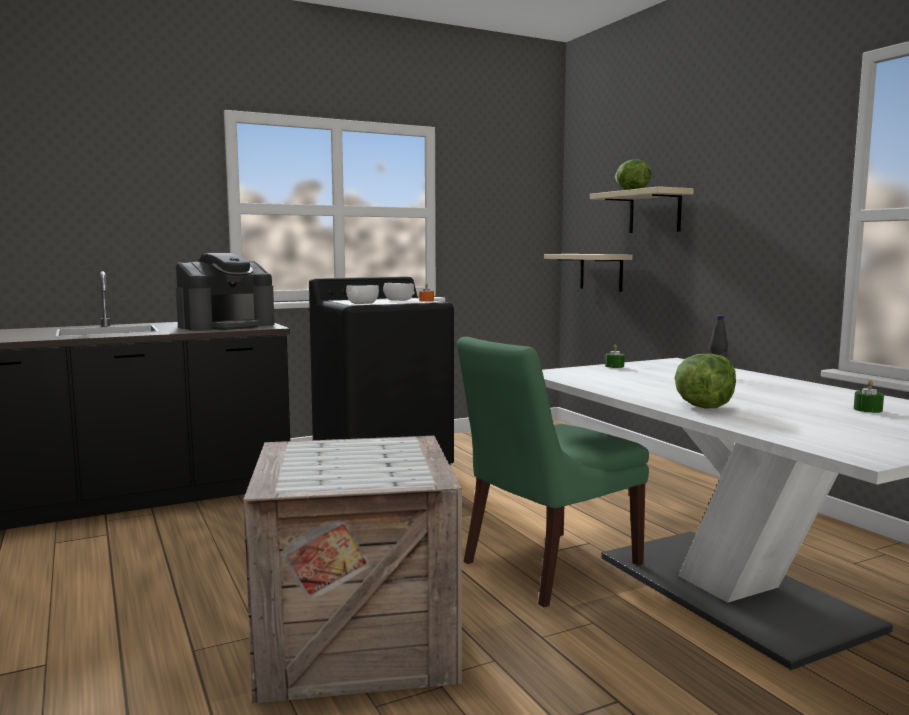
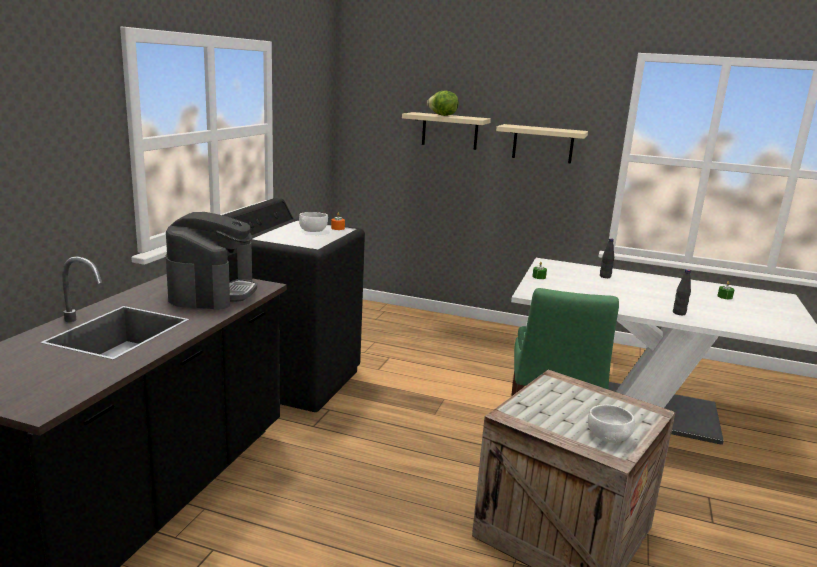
camera: 45 degrees left, 10 degrees up
white bowl [346,285,379,304] -> white bowl moved to [588,405,635,443]
beige shelf [544,254,632,292] -> beige shelf moved to [496,124,588,163]
lettuce [675,354,736,408] -> black bottle [673,269,691,315]

